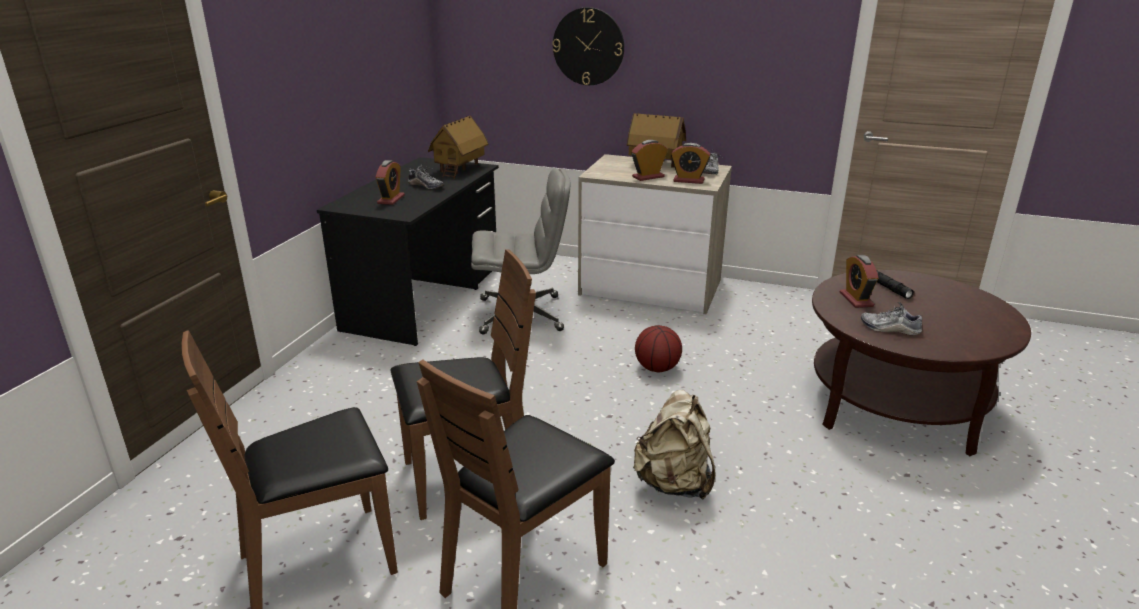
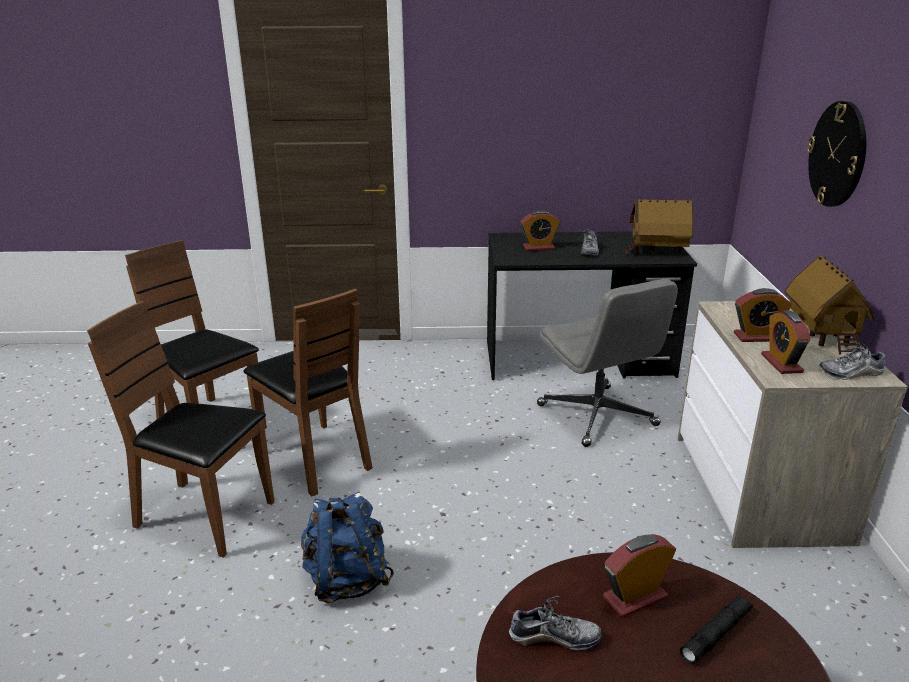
camera: 70 degrees right, 0 degrees up
alarm clock [631,140,668,181] -> alarm clock turned 135 degrees clockwise [734,288,792,342]
beige backpack [633,390,715,500] -> blue backpack [301,492,394,603]
basketball [635,325,682,372] -> none
shoe [861,302,922,335] -> shoe turned 90 degrees clockwise [509,596,602,650]

